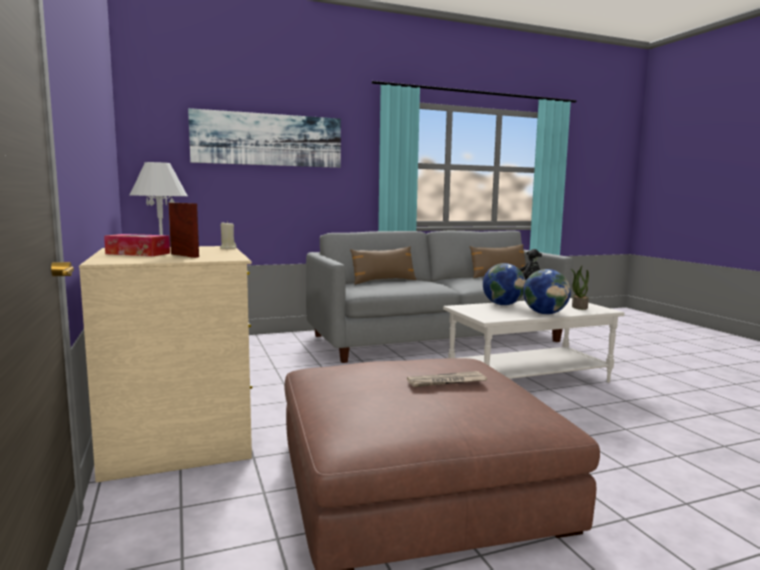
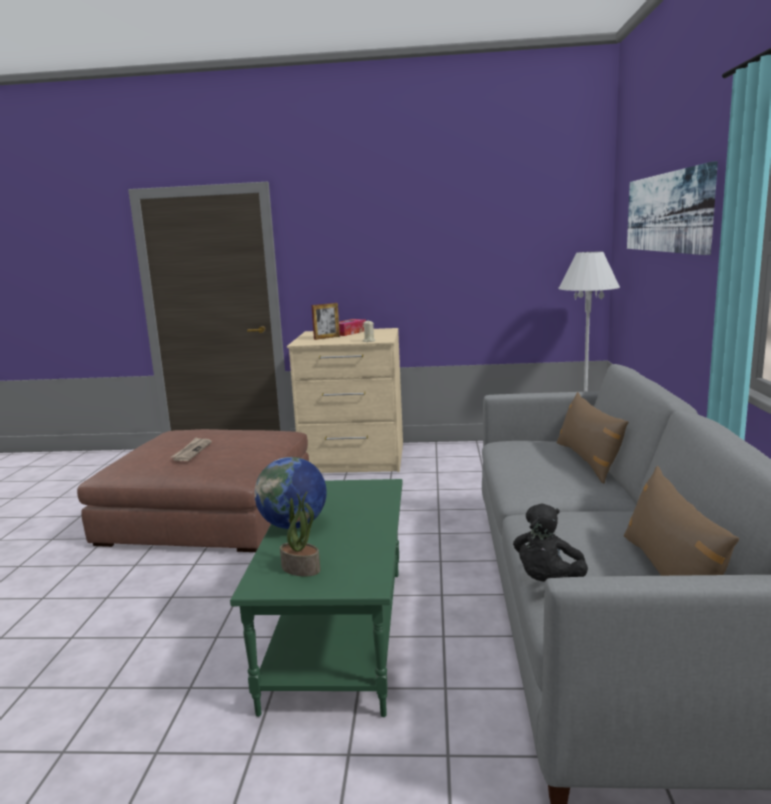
camera: 115 degrees right, 5 degrees up
white coffee table [443,298,624,383] -> green coffee table [230,479,403,717]
globe [483,263,526,305] -> none

